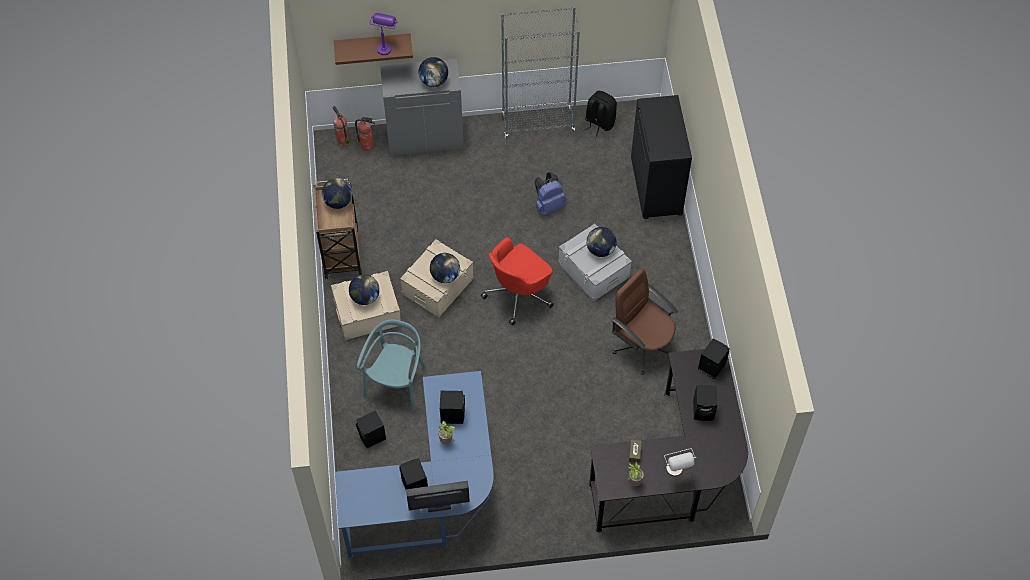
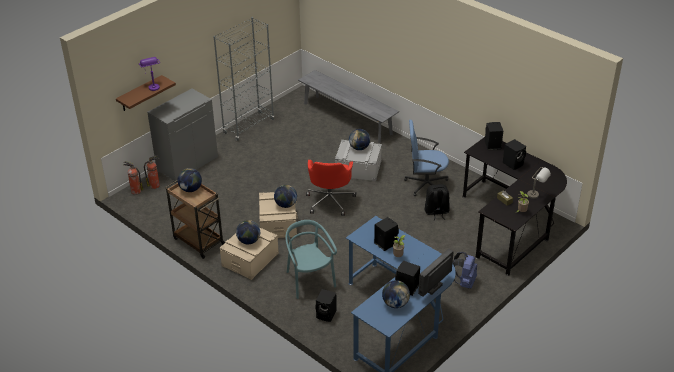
camera: 40 degrees left, 20 degrees down
globe [419,57,448,87] -> globe moved to [382,280,410,308]
blue backpack [535,172,566,216] -> blue backpack moved to [453,252,477,288]
black backpack [585,91,617,136] -> black backpack moved to [425,184,450,221]
brown office chair [612,268,678,375] -> blue office chair [404,120,449,196]
black cabinet [631,95,692,219] -> grey bench [298,70,399,143]

